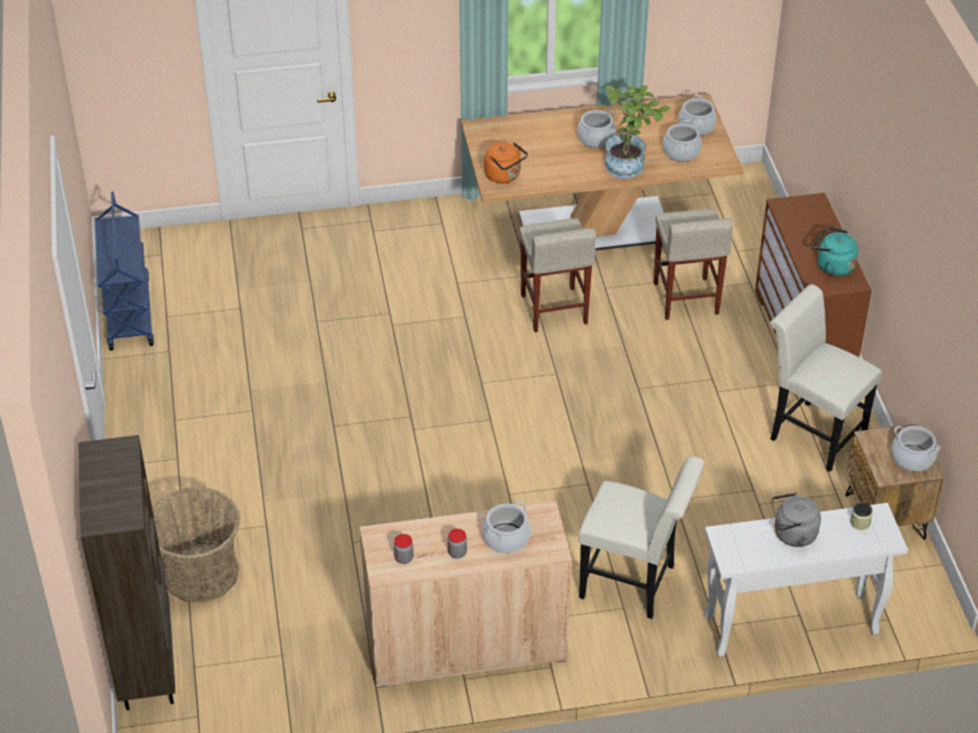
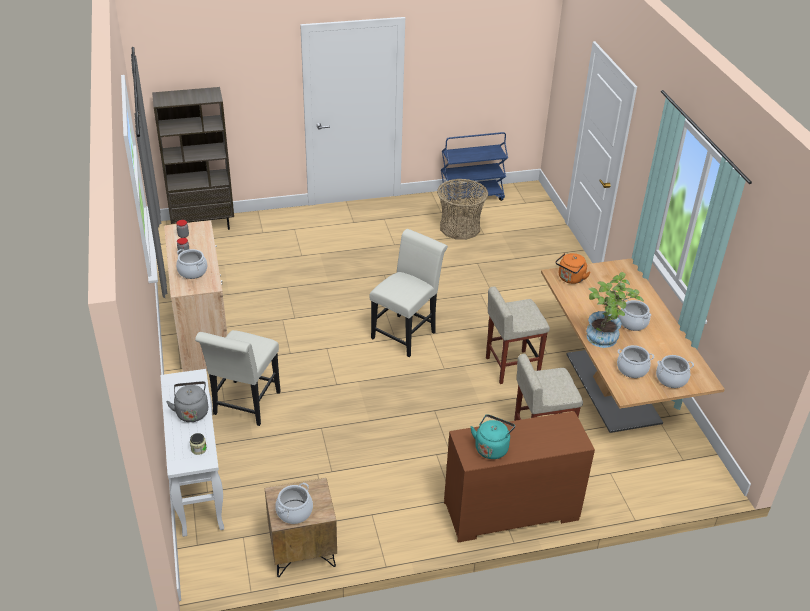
camera: 85 degrees right, 5 degrees down
basket [152,487,240,603] -> basket moved to [437,179,488,240]
white chair [770,284,882,472] -> white chair moved to [369,229,448,357]

